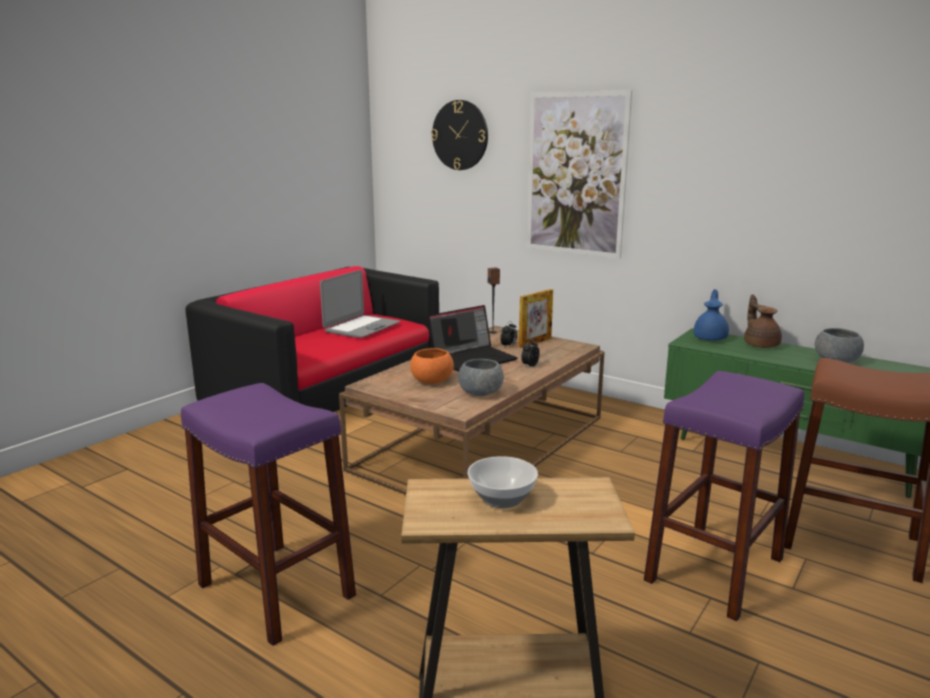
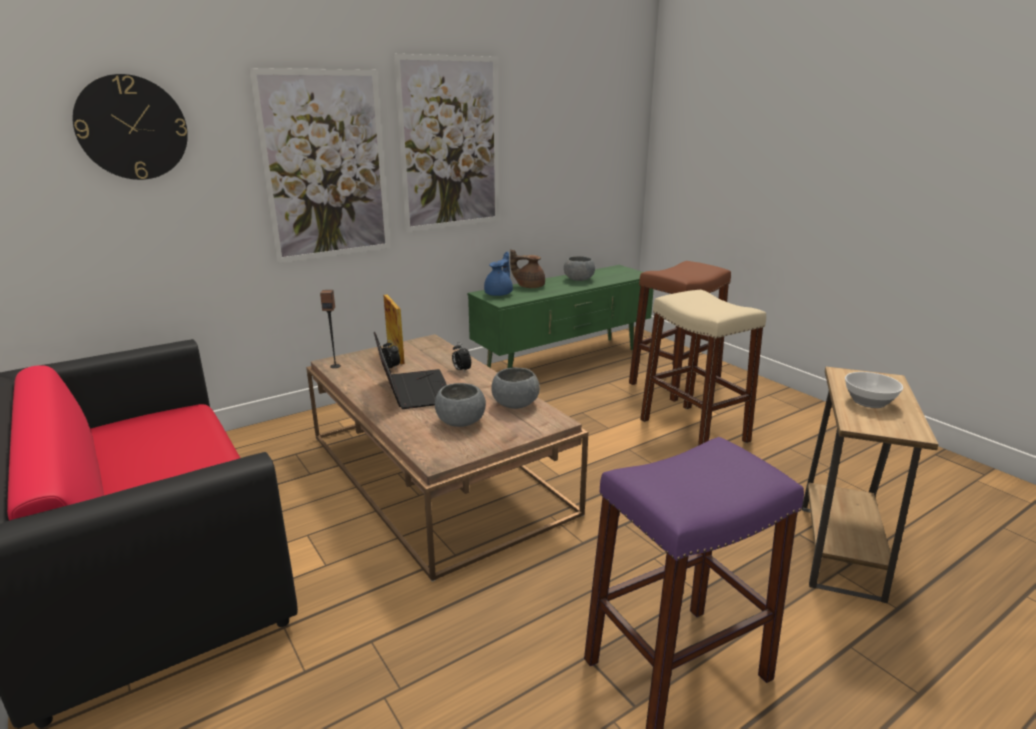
camera: 70 degrees left, 5 degrees up
laptop [320,270,400,338] -> none
orange bowl [410,348,454,384] -> grey bowl [435,383,486,427]
purple stool [644,371,804,621] -> beige stool [640,290,766,446]
blue teapot [694,289,729,341] -> blue teapot turned 75 degrees clockwise [484,251,513,296]
none -> picture [393,54,499,232]

